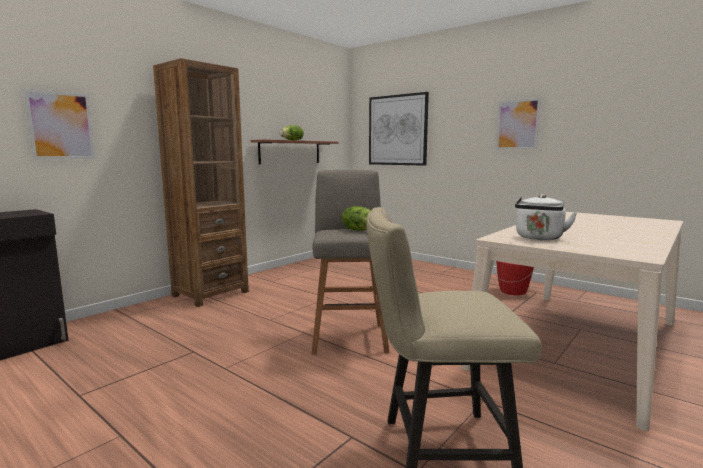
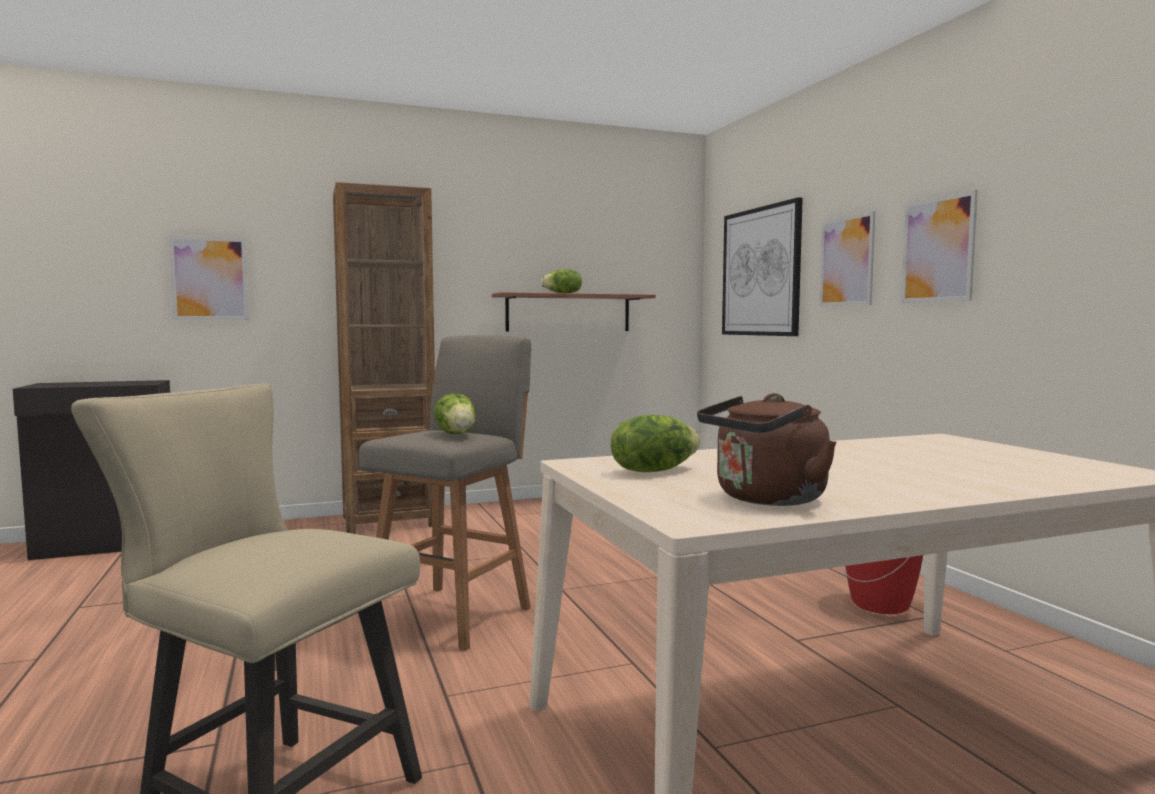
camera: 30 degrees right, 5 degrees down
white kettle [515,194,577,240] -> lettuce [611,415,700,472]
none -> brown kettle [697,393,837,506]
none -> picture [819,211,875,307]

